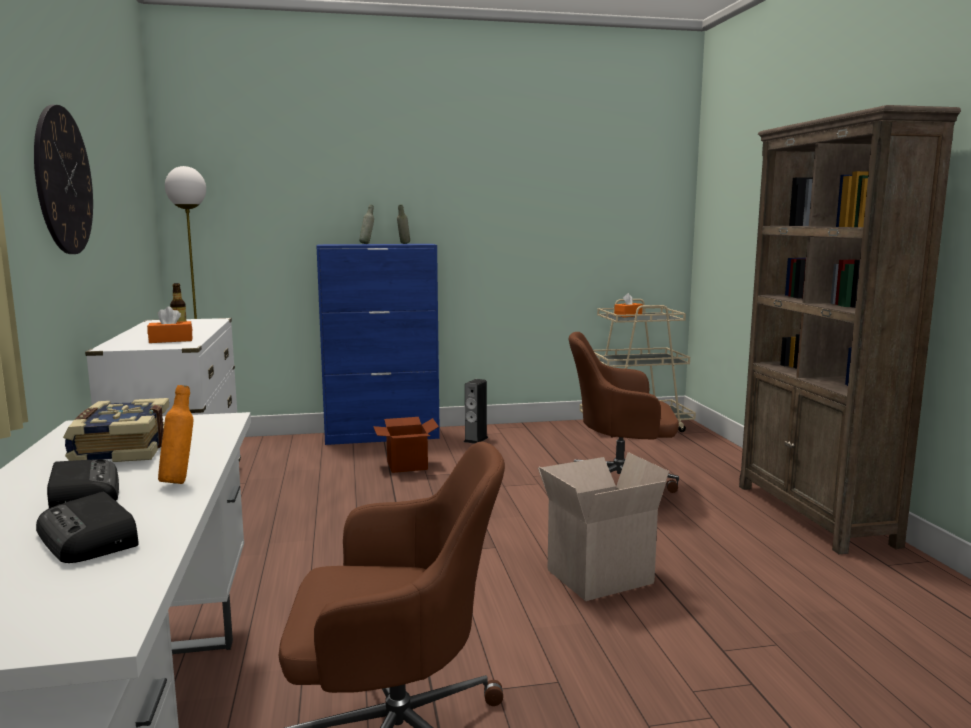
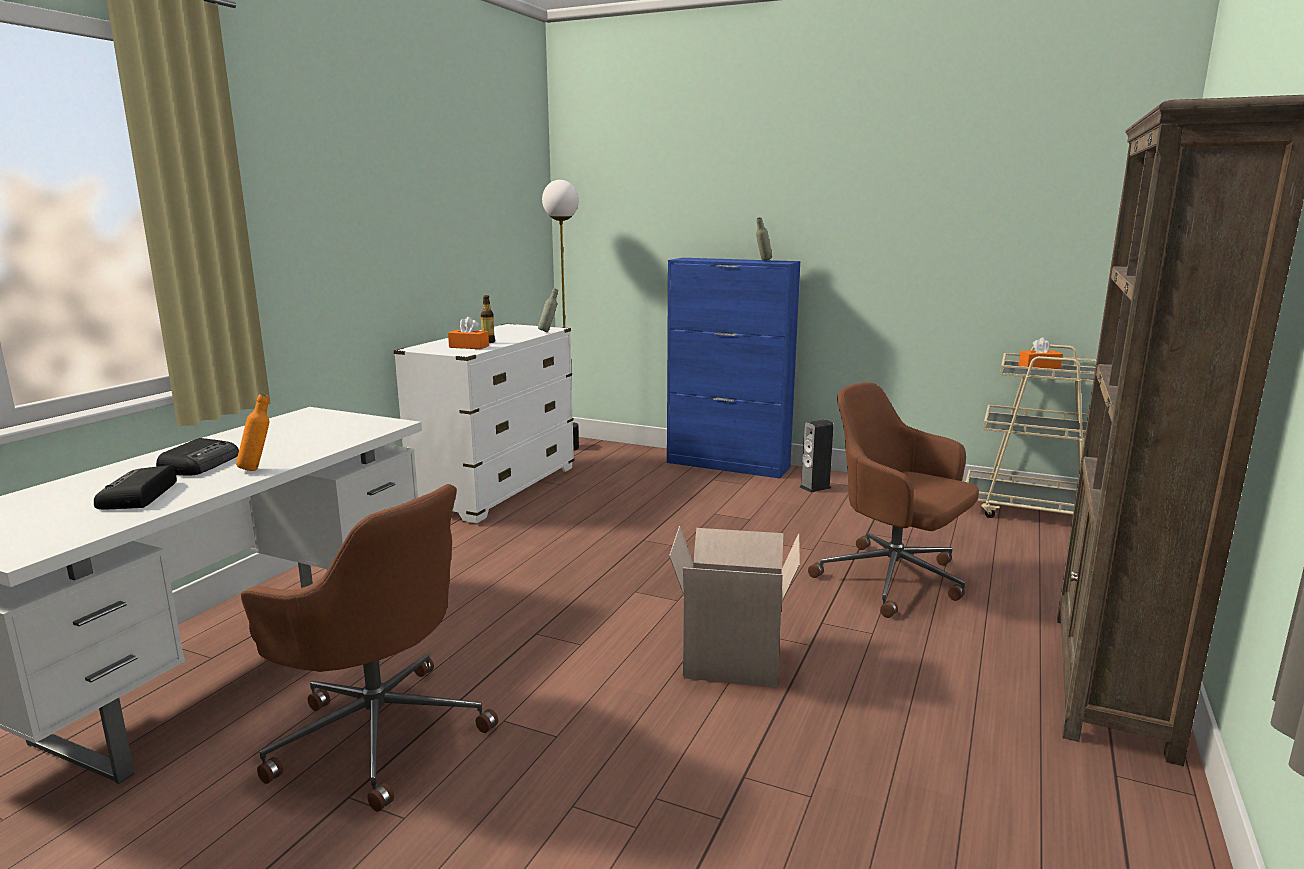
camera: 35 degrees right, 5 degrees up
wall clock [34,105,93,254] -> none
book [63,398,169,462] -> none
grey bottle [359,205,374,244] -> grey bottle moved to [538,288,558,332]
cardboard box [373,417,439,473] -> none

